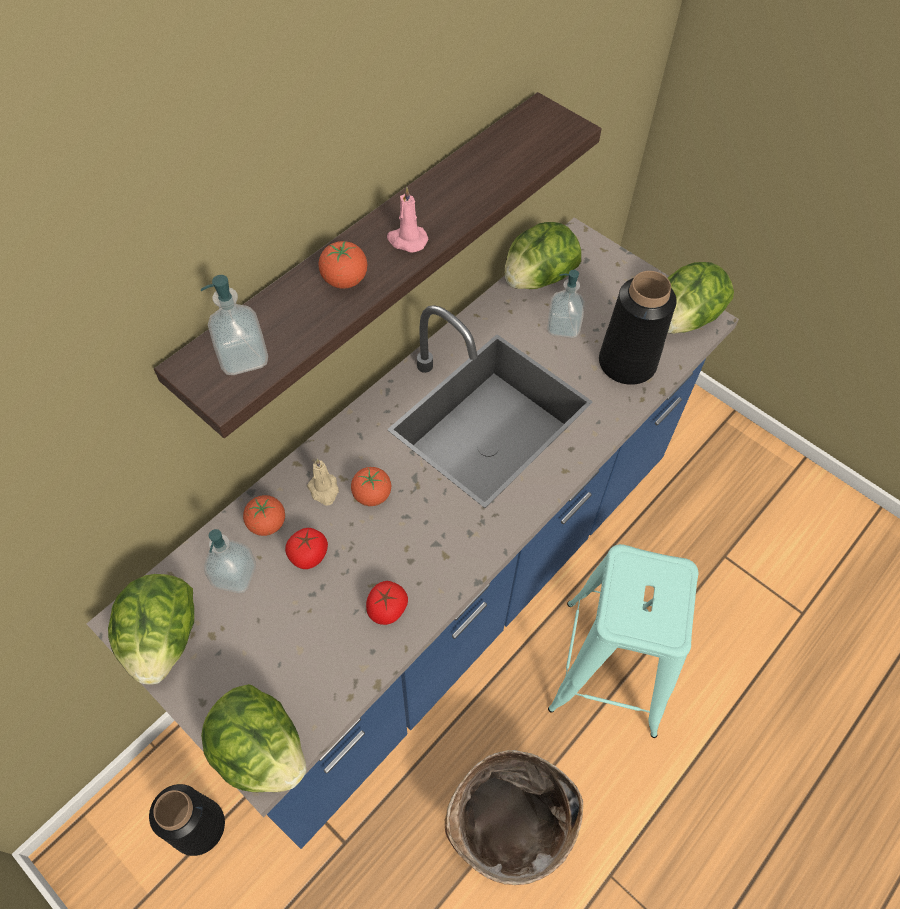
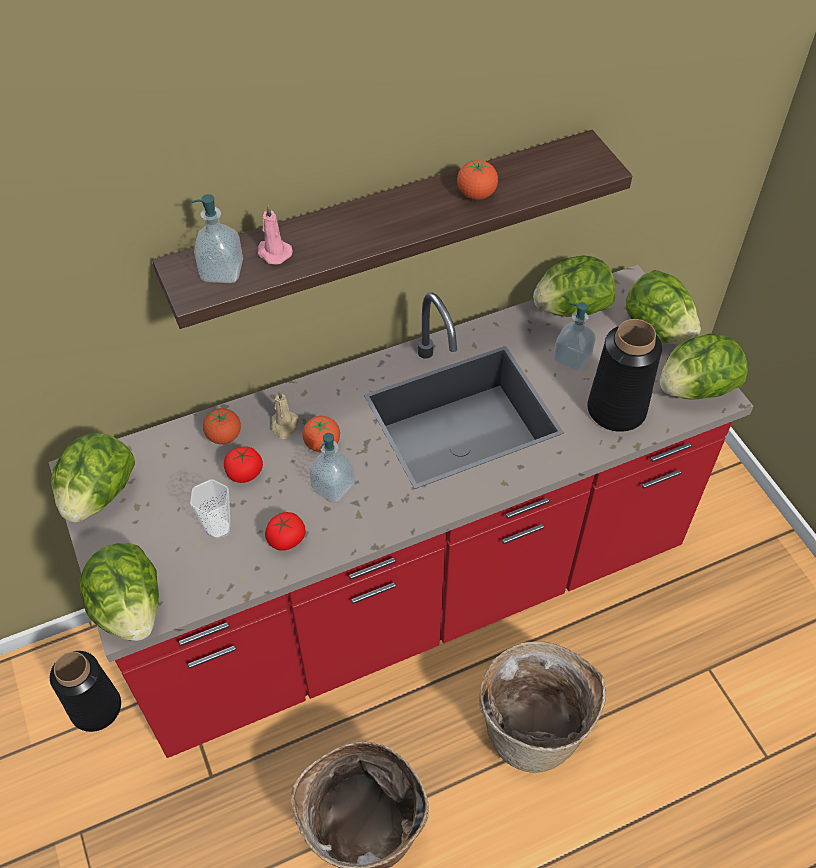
camera: 25 degrees right, 5 degrees down
blue counter [87,218,739,849] -> red counter [49,265,754,758]
soap dispenser [204,529,256,593] -> soap dispenser moved to [309,433,355,502]
tomato [319,241,367,289] -> tomato moved to [457,160,498,200]
pink candle [387,187,428,253] -> pink candle moved to [257,205,293,264]
turquoise stool [548,544,698,738] -> basket [479,641,606,773]
none -> cup [190,479,231,539]
none -> lettuce [626,270,701,344]

